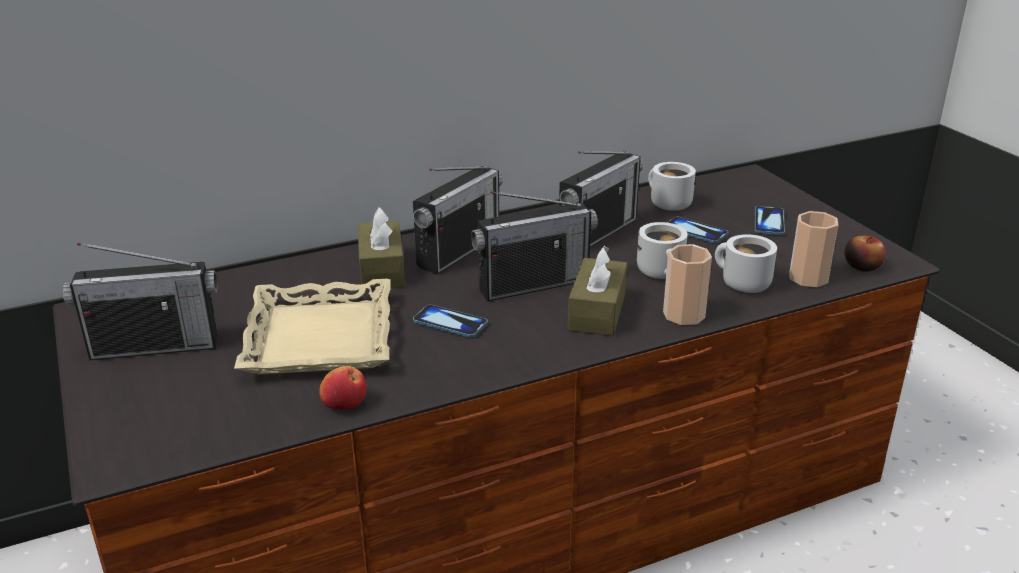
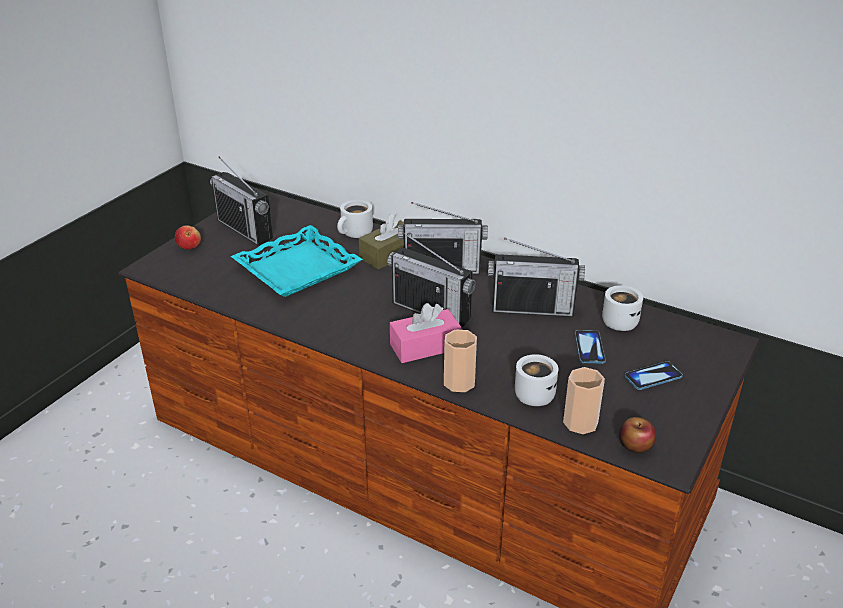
camera: 55 degrees right, 5 degrees up
beige tray [234,279,391,374] -> turquoise tray [231,225,363,297]
apple [319,366,366,410] -> apple moved to [175,226,201,250]
phone [413,304,488,338] -> none
brown tissue box [568,246,627,336] -> pink tissue box [390,303,461,363]
white mug [637,222,688,279] -> white mug moved to [337,200,373,238]

